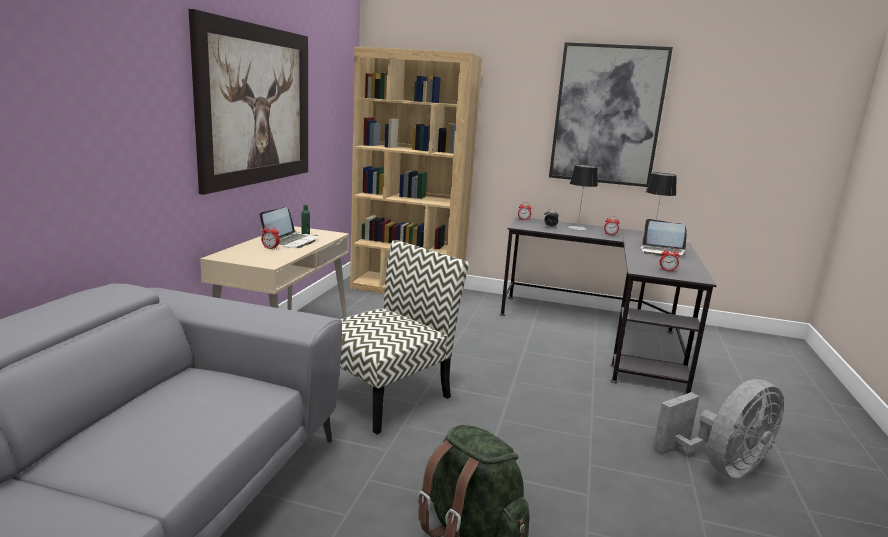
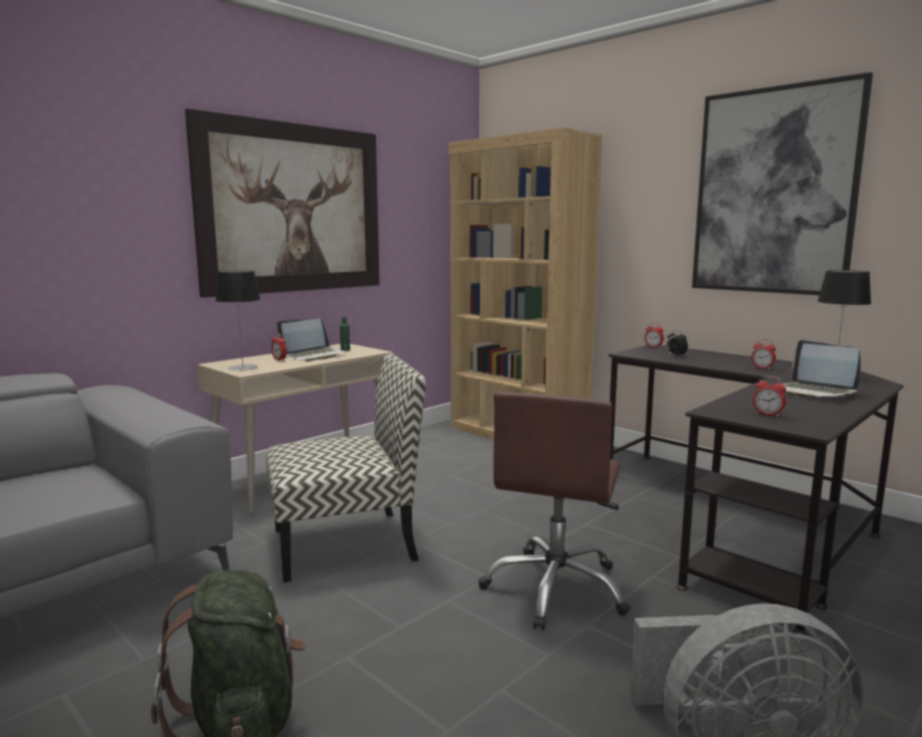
camera: 30 degrees right, 5 degrees down
table lamp [569,165,598,230] -> table lamp moved to [215,270,261,371]
none -> brown office chair [479,392,631,630]

